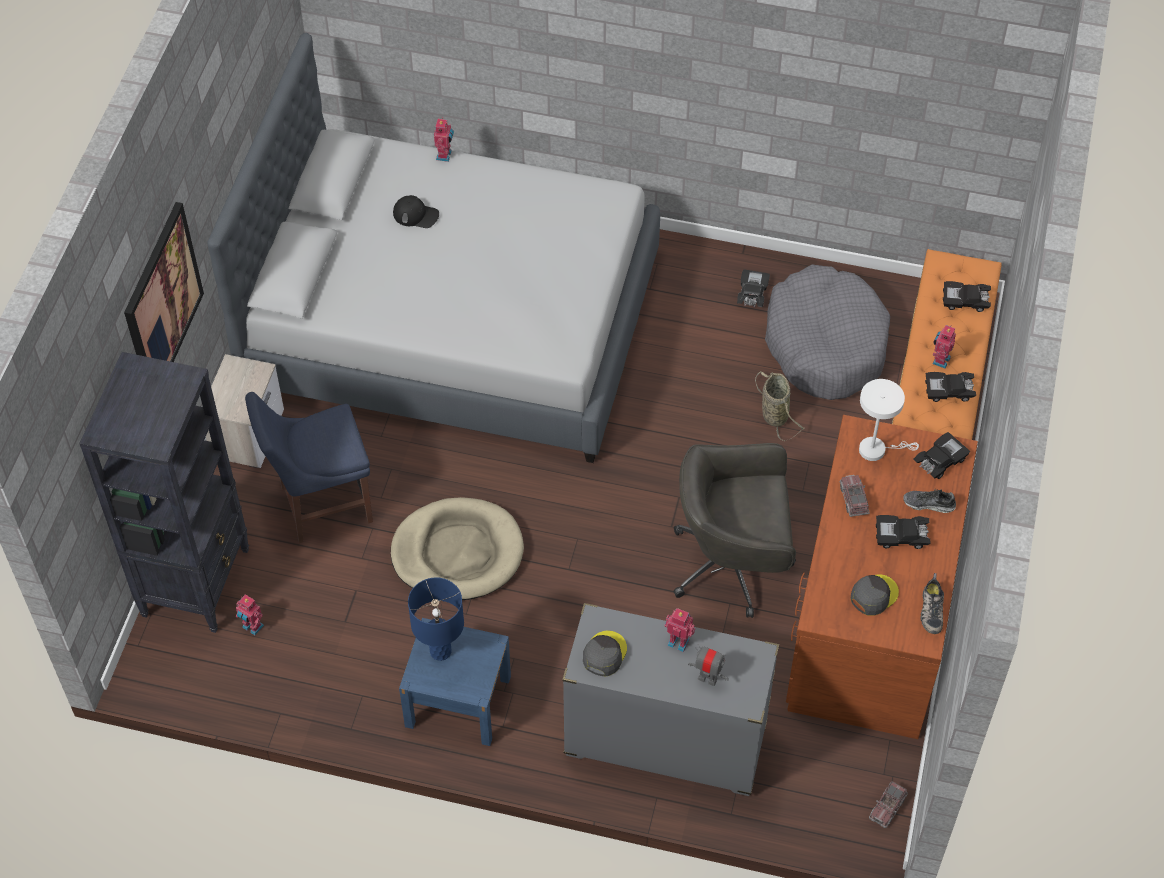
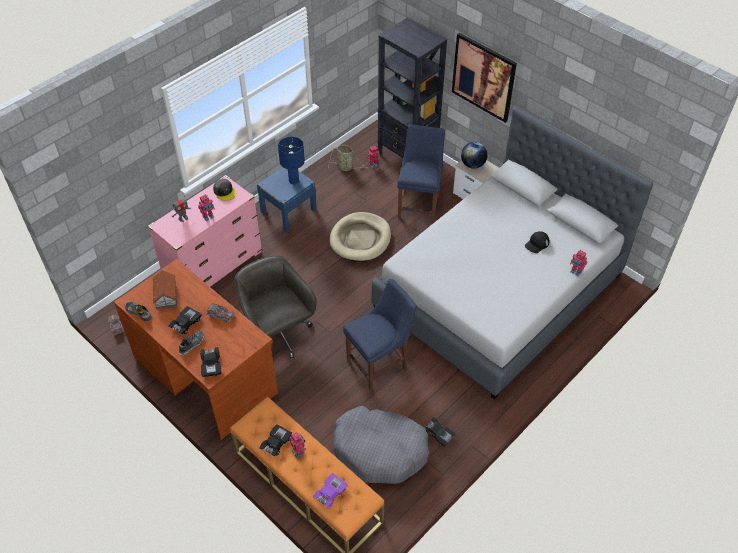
camera: 120 degrees right, 5 degrees down
grey dresser [562,603,779,796] -> pink dresser [148,175,262,287]
grey office chair [673,443,796,618] -> grey office chair turned 60 degrees counterclockwise [234,255,317,358]
basket [755,371,805,441] -> basket moved to [328,145,369,171]
grey cap [850,574,899,615] -> toy house [152,270,177,309]
white table lamp [859,379,919,461] -> none
black toy car [943,281,991,312] -> purple toy car [313,473,348,508]
none -> blue chair [343,279,417,391]
none -> globe [461,142,488,169]

